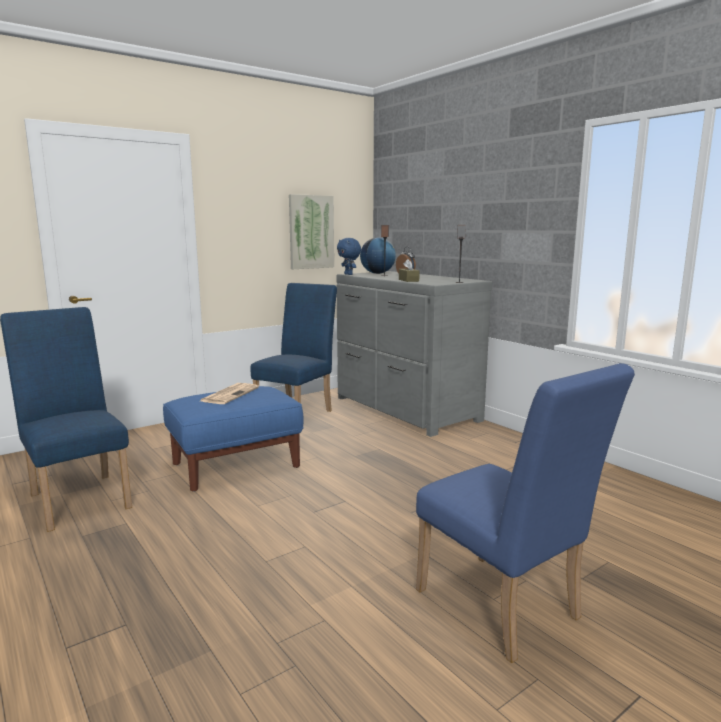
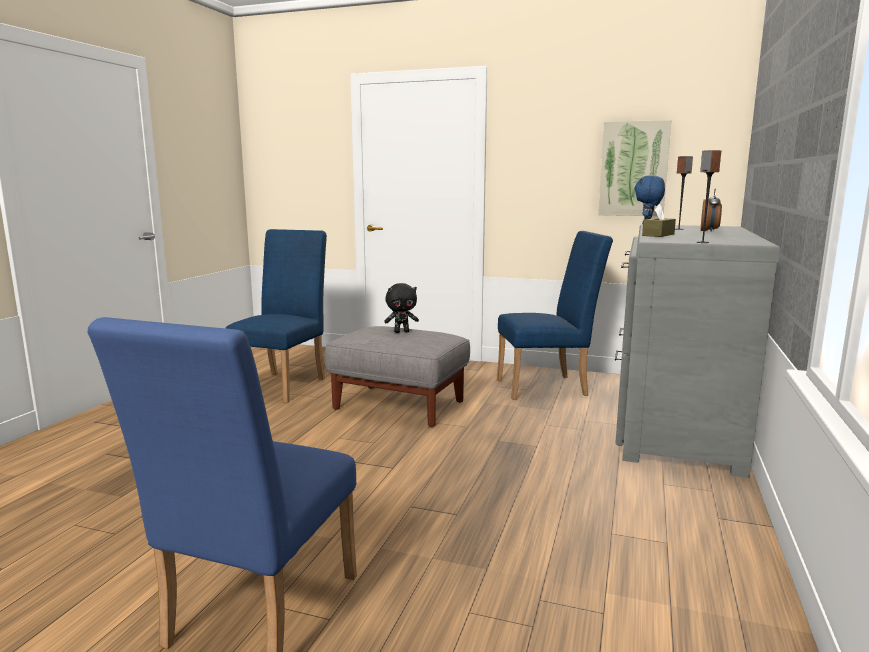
camera: 55 degrees right, 0 degrees up
blue ottoman [163,386,304,492] -> grey ottoman [325,326,470,427]
newspaper [201,383,259,404] -> black plush toy [384,283,419,333]
globe [360,237,396,274] -> none

